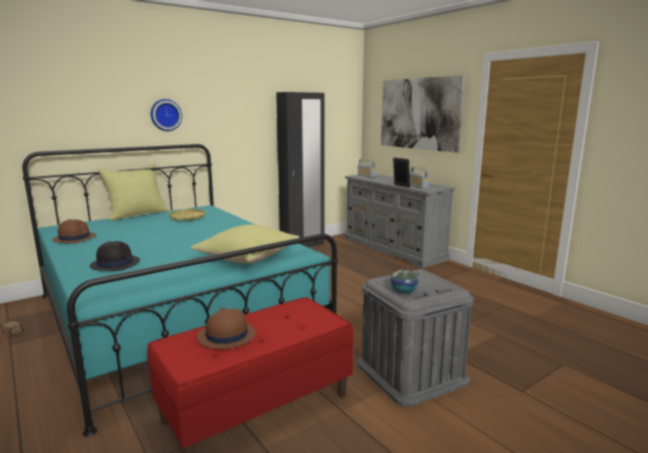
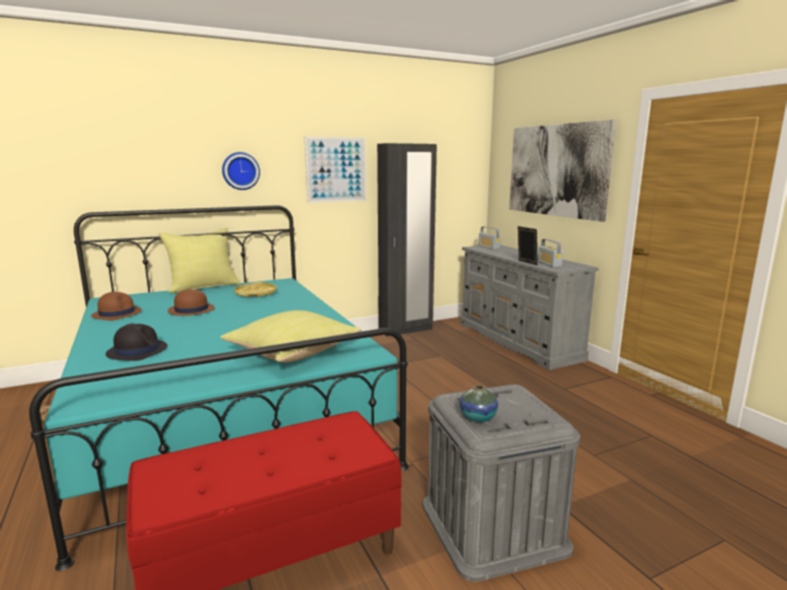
camera: 10 degrees right, 0 degrees up
brown hat [197,308,256,349] -> brown hat moved to [168,289,215,316]
none -> picture [305,137,366,203]

